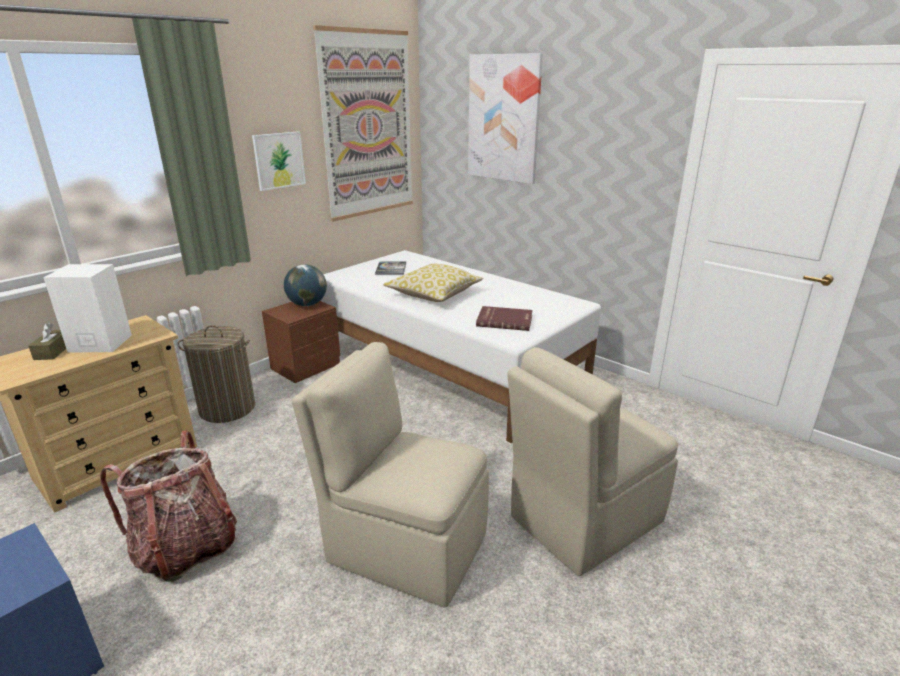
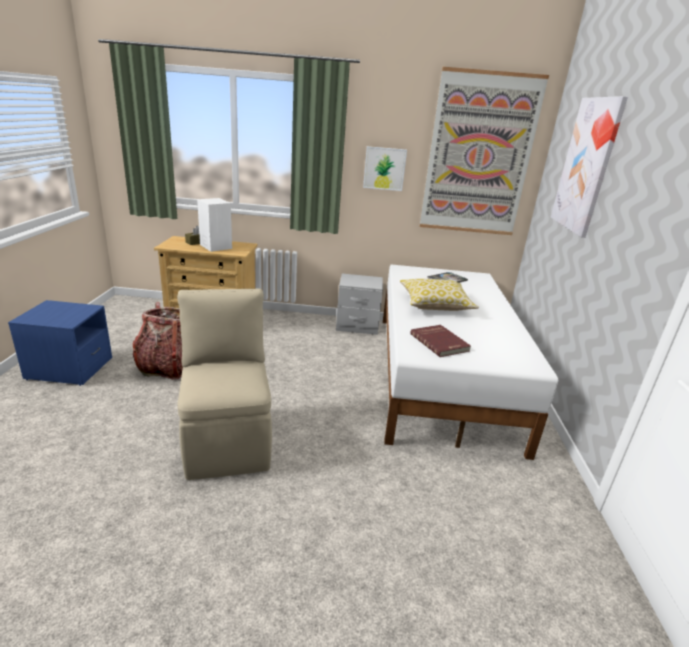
camera: 50 degrees right, 0 degrees up
laundry basket [178,325,255,423] -> none
brown nightstand [262,301,340,383] -> grey nightstand [336,274,383,335]
globe [284,264,327,306] -> none
beige chair [507,347,678,576] -> none

